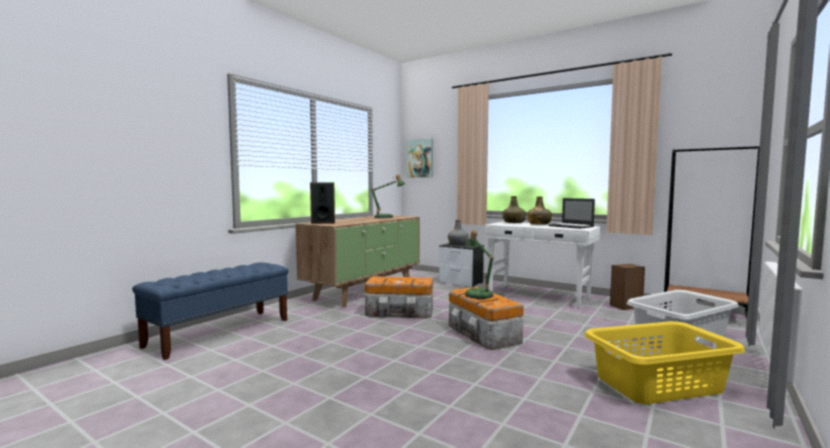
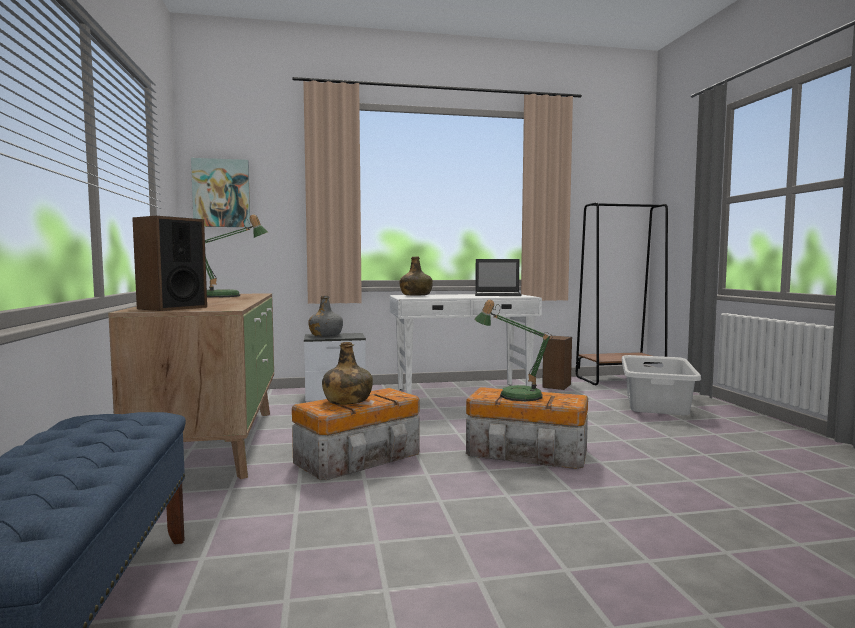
camera: 45 degrees left, 0 degrees up
green bottle [527,196,552,225] -> green bottle moved to [322,342,373,405]
yellow laundry basket [584,321,745,404] -> none

